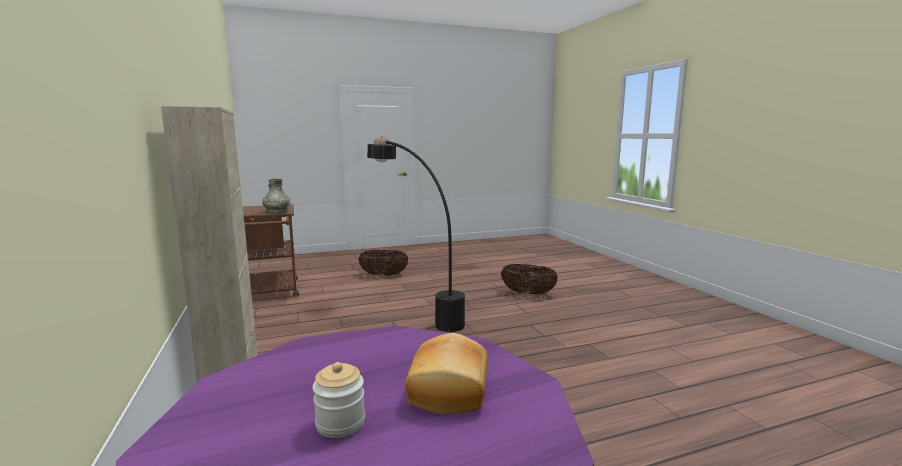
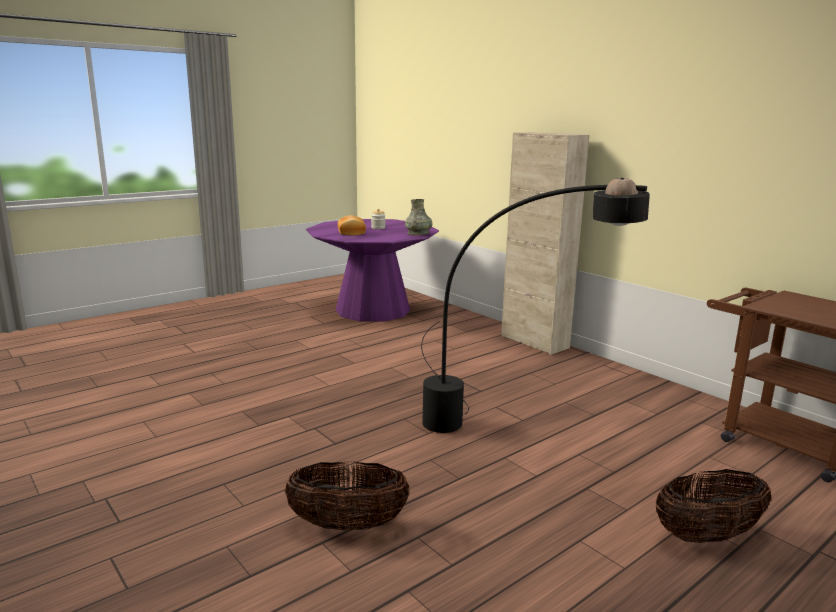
camera: 160 degrees right, 5 degrees up
grey vase [262,179,290,213] -> grey vase moved to [405,199,432,235]

